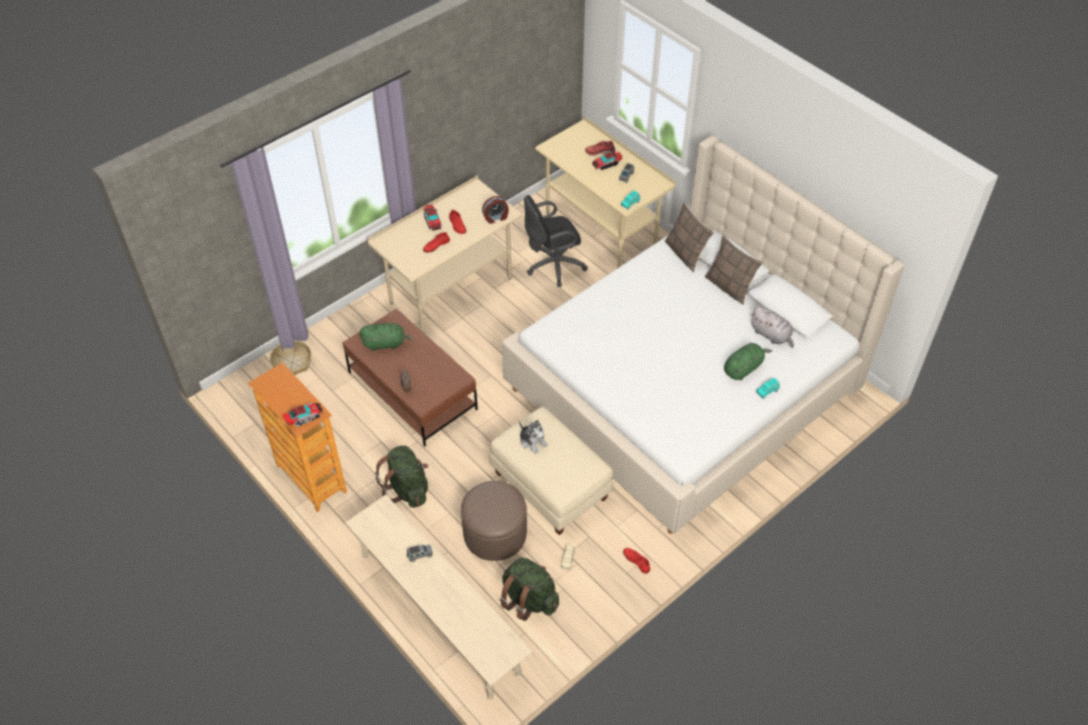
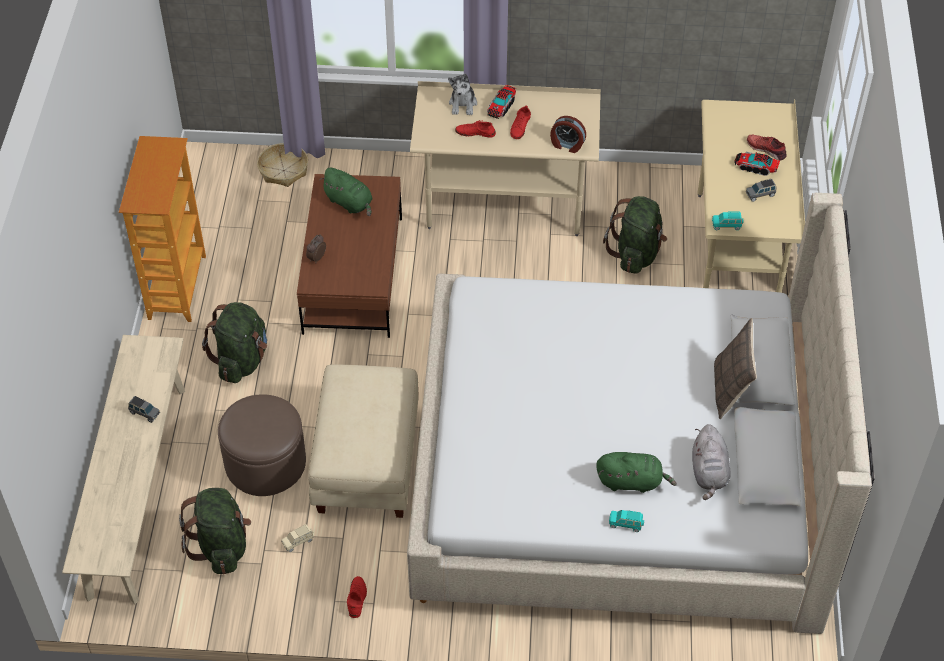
camera: 45 degrees right, 0 degrees up
toy truck [283,403,323,427] -> none
plush toy [519,420,548,454] -> plush toy moved to [448,73,477,115]
black office chair [524,195,588,287] -> green backpack [603,196,667,274]
pillow [665,202,714,272] -> none

